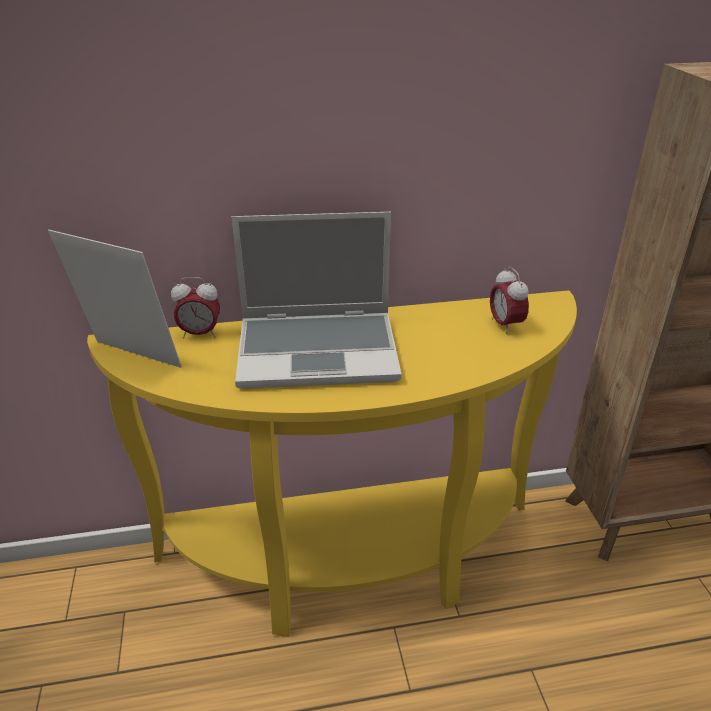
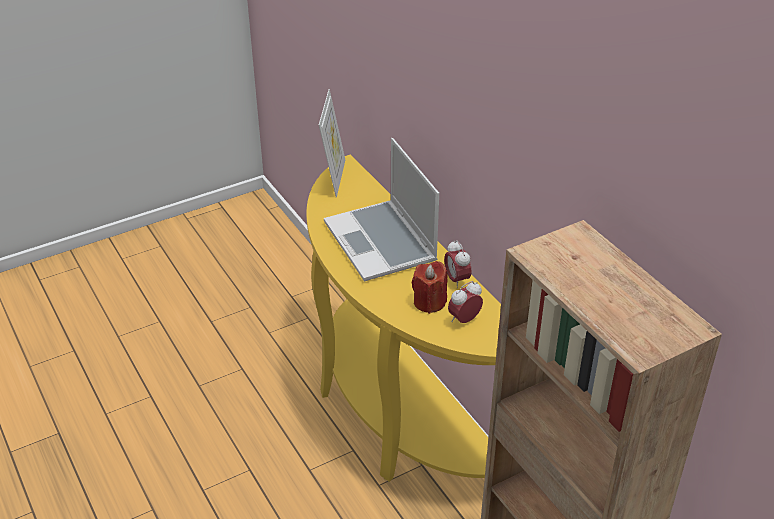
camera: 70 degrees right, 5 degrees up
alarm clock [171,277,220,338] -> alarm clock moved to [444,240,471,289]
none -> red candle [412,261,448,314]

